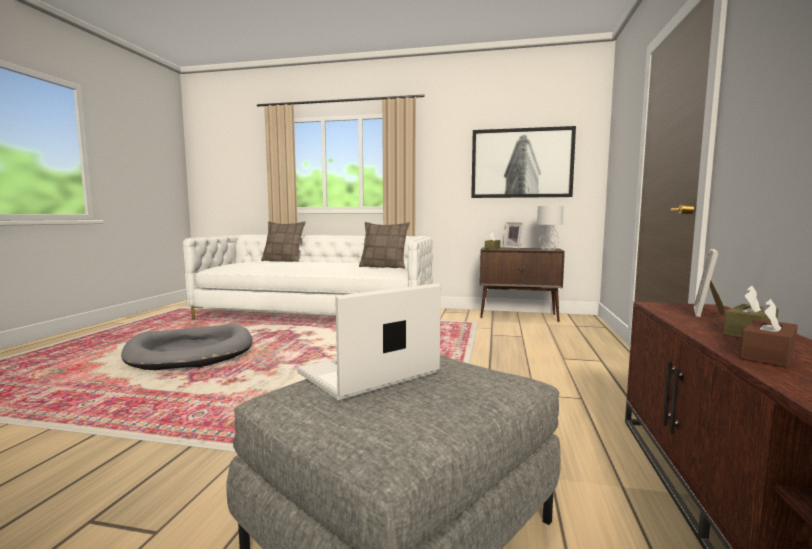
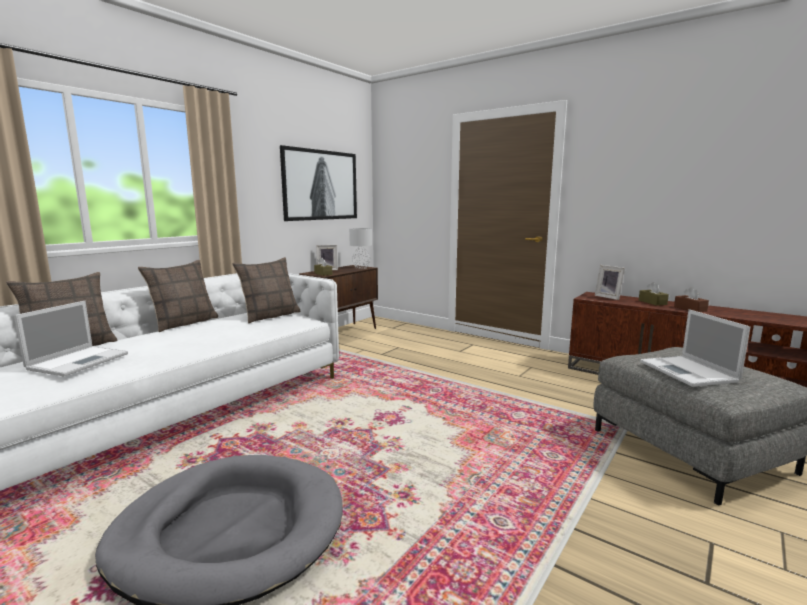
camera: 65 degrees left, 5 degrees up
none -> laptop [14,301,128,376]
none -> pillow [138,260,218,332]

